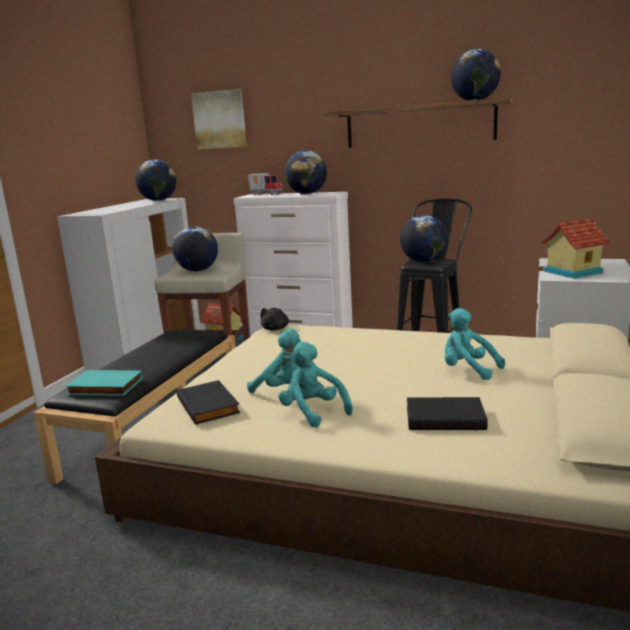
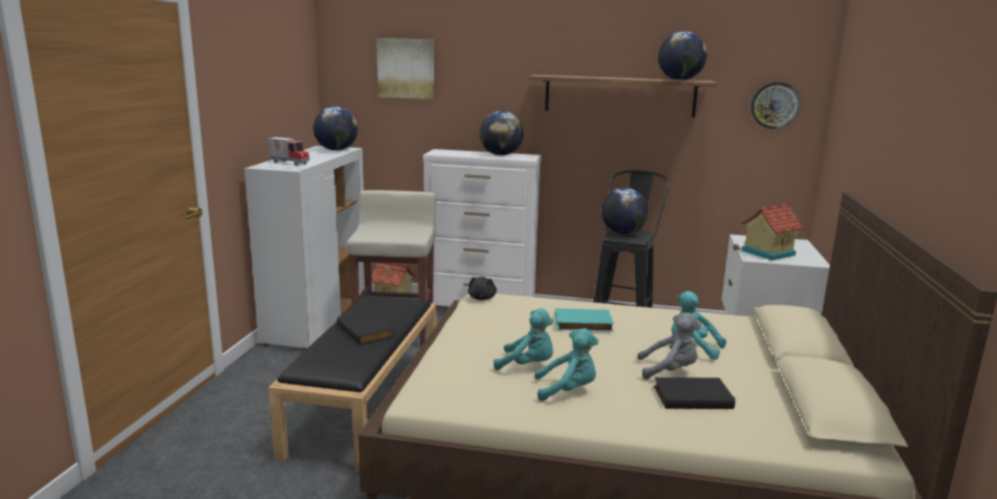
camera: 10 degrees left, 0 degrees up
turquoise book [65,370,142,396] -> turquoise book moved to [555,308,614,332]
globe [173,227,218,272] -> none
black book [177,380,240,425] -> black book moved to [337,310,395,345]
toy truck [248,173,282,195] -> toy truck moved to [268,137,310,166]
turquoise plush toy [278,342,353,428] -> turquoise plush toy turned 135 degrees clockwise [535,328,599,401]
none -> grey plush toy [637,313,701,379]
none -> wall clock [751,82,800,129]

